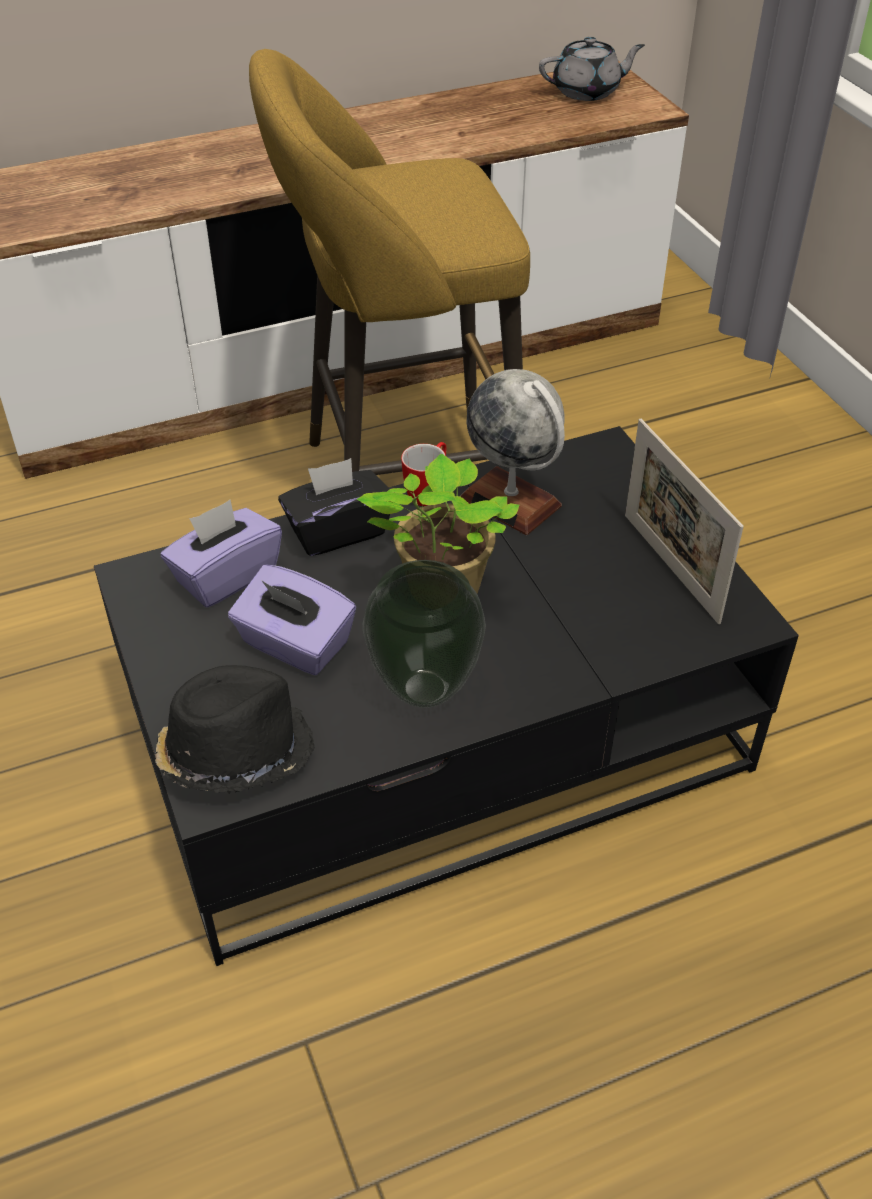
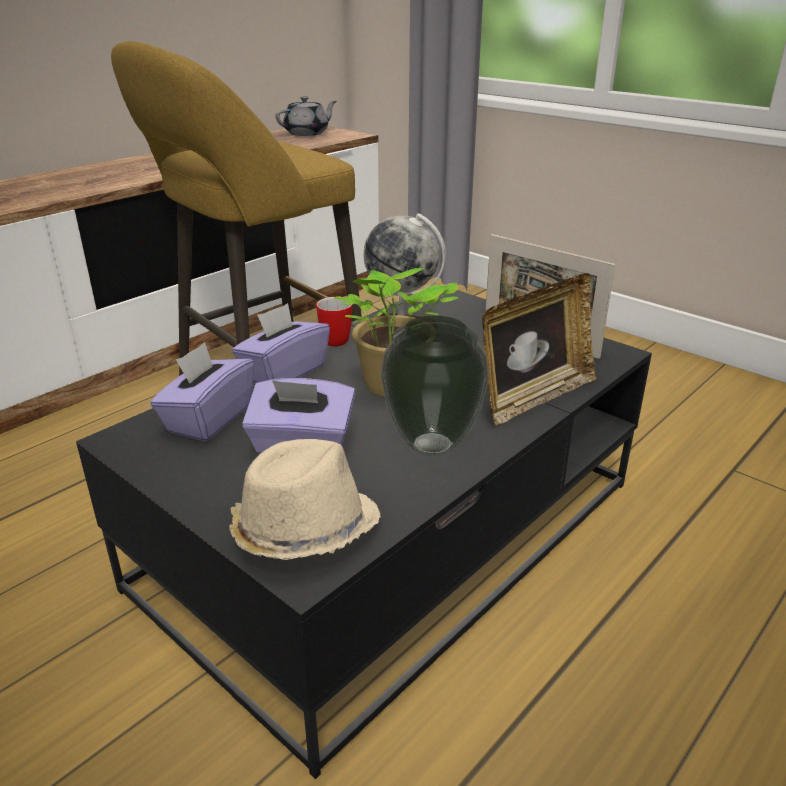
camera: 25 degrees left, 15 degrees down
black hat [155,665,315,794] -> beige hat [229,439,381,560]
black tissue box [278,458,390,556] -> purple tissue box [232,303,330,383]
none -> picture frame [482,273,597,425]

